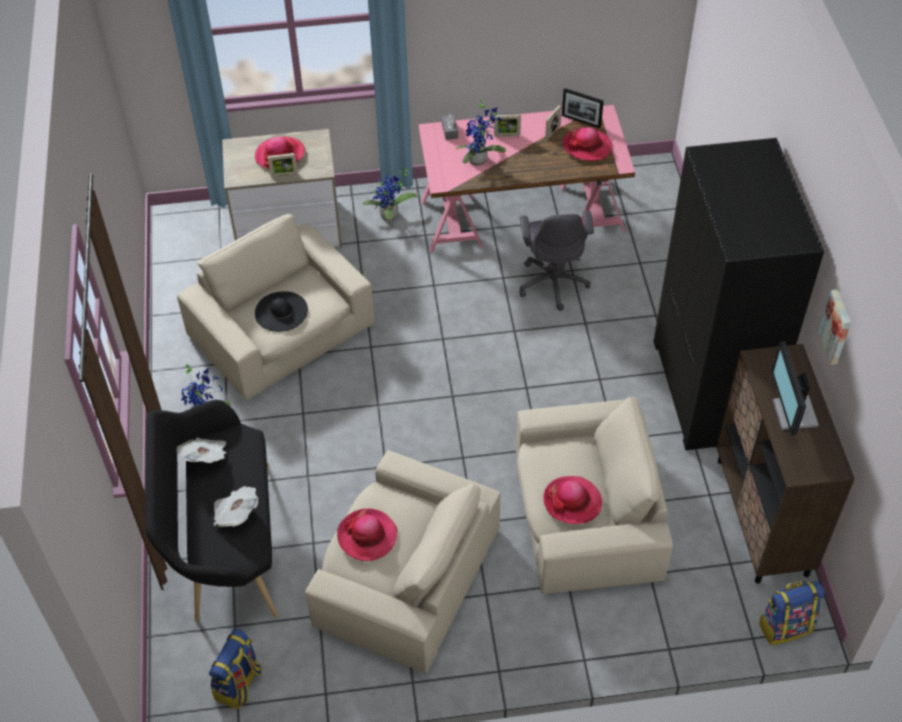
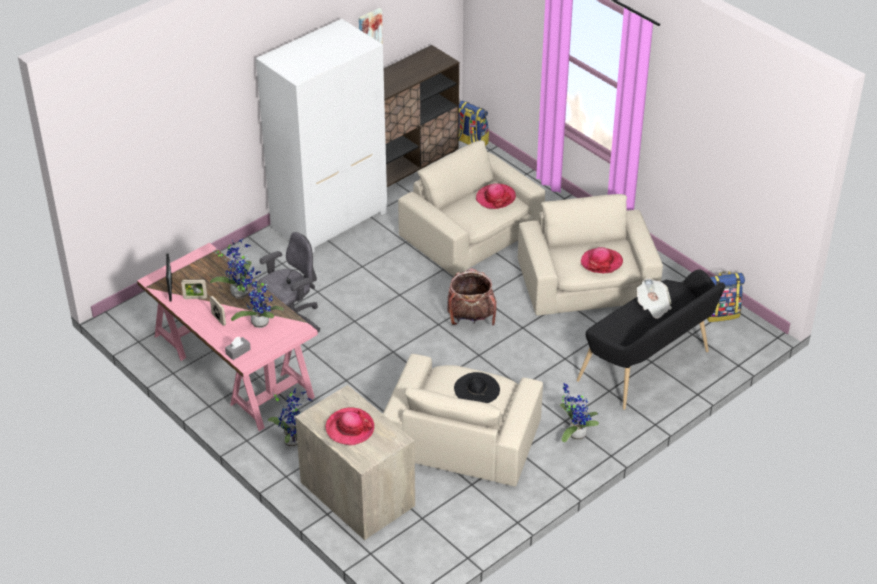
camera: 125 degrees left, 10 degrees down
newspaper [176,438,227,463] -> none
picture frame [268,153,298,178] -> none
hat [563,127,612,162] -> none
black wardrobe [653,138,824,450] -> white wardrobe [256,19,387,253]
monitor [771,341,819,436] -> none
none -> potted plant [210,239,261,298]
none -> backpack [447,268,497,325]

